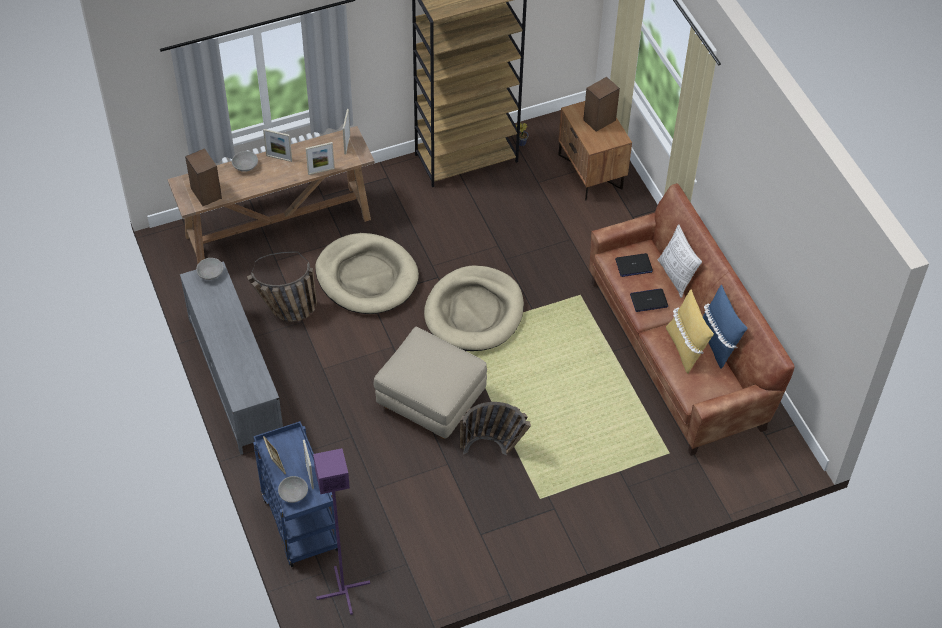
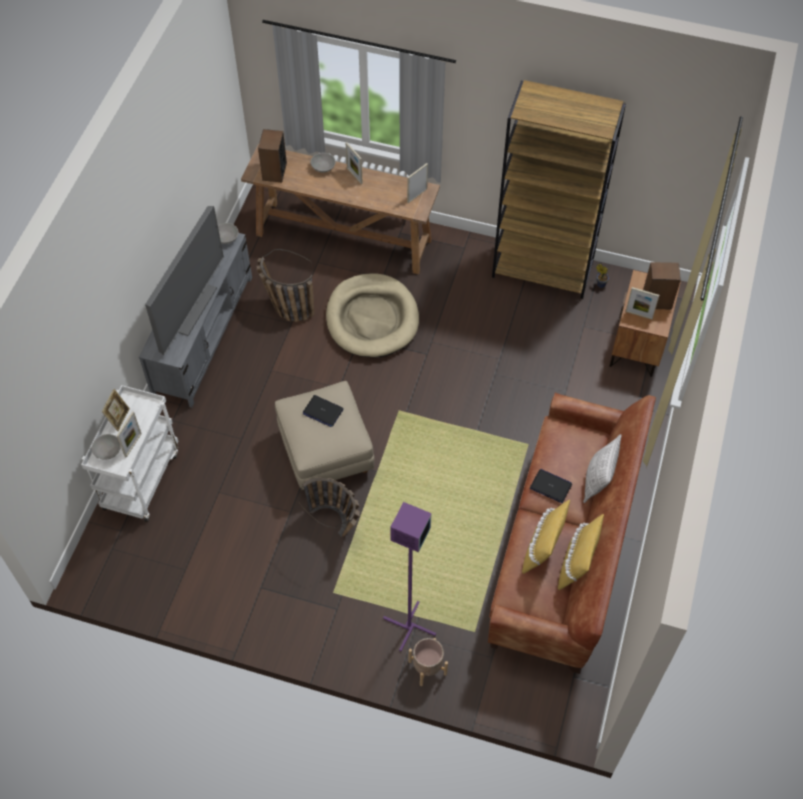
camera: 40 degrees right, 5 degrees up
blue cart [253,421,338,567] -> white cart [81,385,178,522]
picture frame [306,142,335,175] -> picture frame moved to [626,287,659,319]
purple floor lamp [313,448,370,615] -> purple floor lamp moved to [383,502,436,652]
beige dog bed [424,265,524,351] -> none
laptop [615,253,653,277] -> laptop moved to [303,395,344,427]
blue pillow [703,285,748,369] -> yellow pillow [558,514,604,590]
none -> television [145,206,224,355]
none -> beige planter [409,638,448,686]

